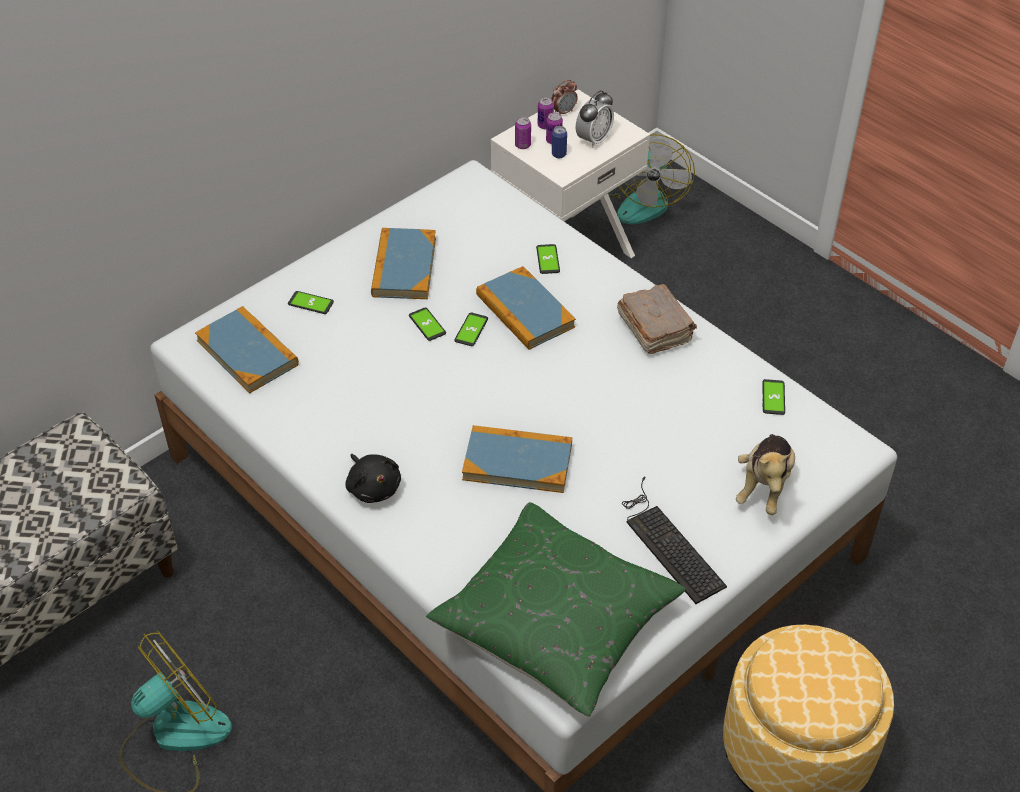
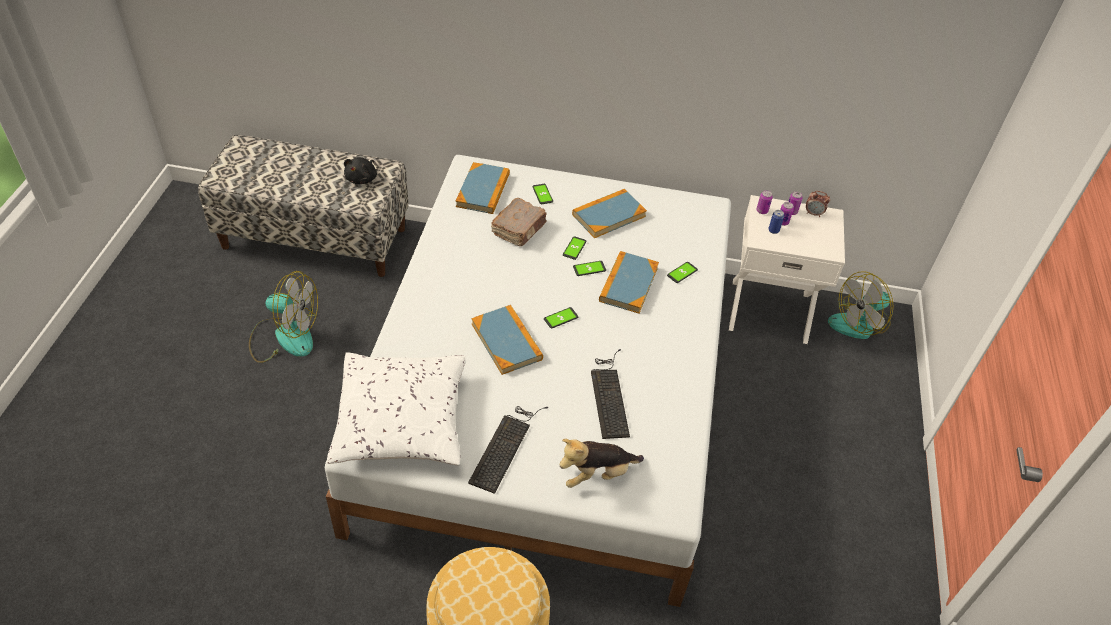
camera: 50 degrees right, 0 degrees up
black plush toy [345,454,401,503] -> black plush toy moved to [344,157,377,184]
green pillow [426,502,686,717] -> white pillow [327,352,466,465]
alarm clock [576,90,614,148] -> none
brown book [617,284,697,354] -> brown book moved to [491,198,547,246]
phone [763,379,785,415] -> phone moved to [544,307,578,328]
none -> keyboard [591,349,630,439]

